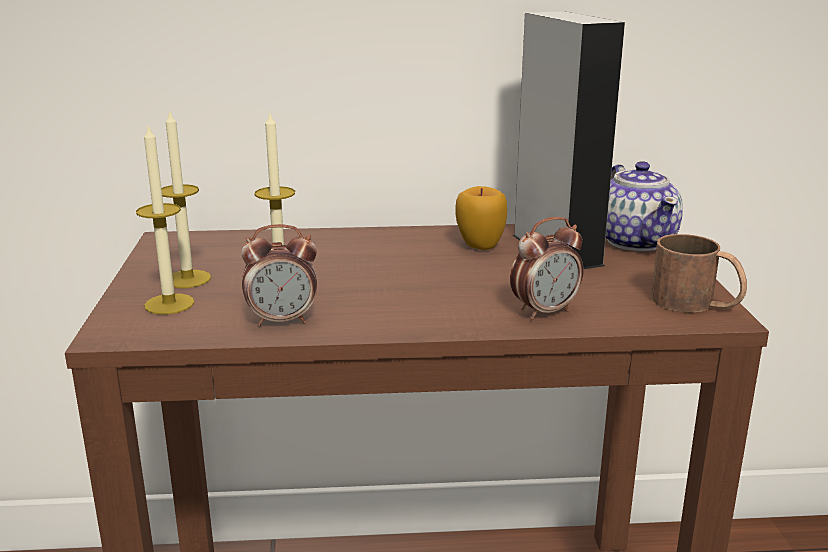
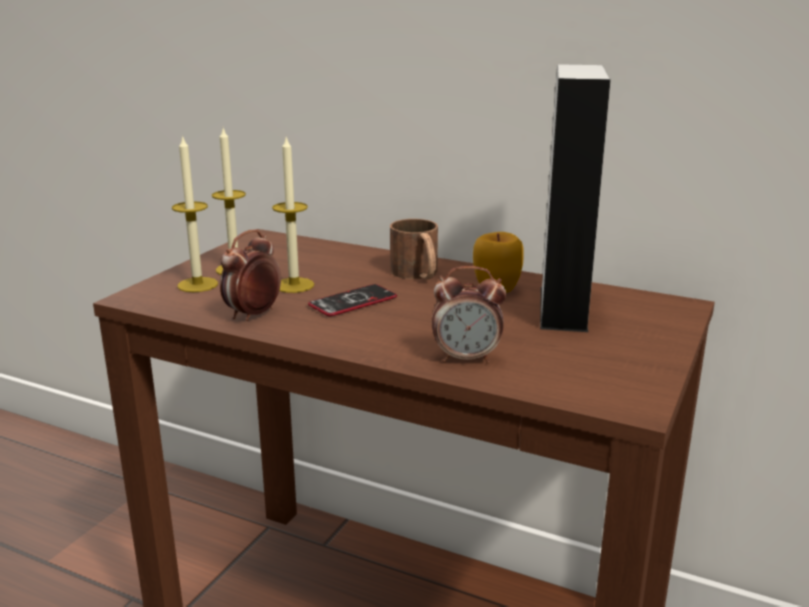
camera: 30 degrees right, 0 degrees up
alarm clock [241,224,317,327] -> alarm clock turned 105 degrees clockwise [220,230,281,321]
teapot [606,161,683,251] -> none
brown mug [651,234,747,312] -> brown mug moved to [390,219,438,280]
none -> phone [308,284,397,316]

